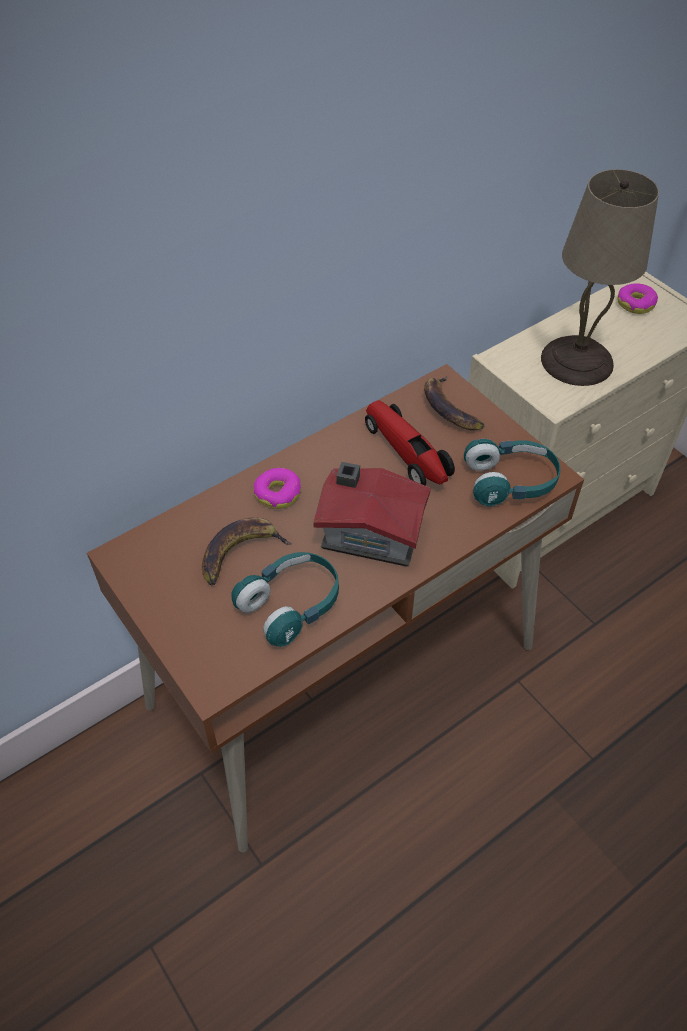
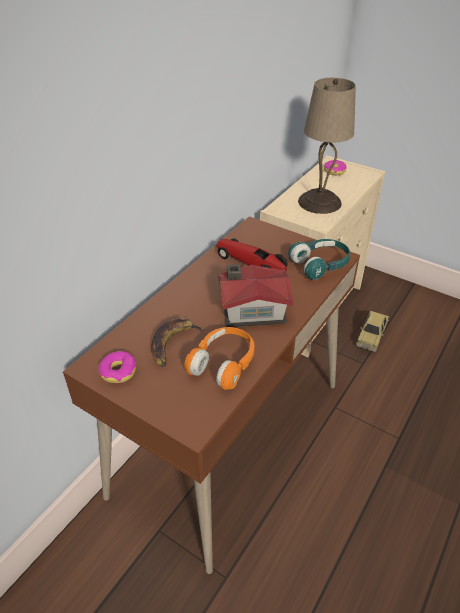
camera: 20 degrees left, 10 degrees down
turquoise headphones [232,552,339,647] -> orange headphones [184,327,255,390]
donut [254,468,301,509] -> donut moved to [98,351,136,383]
banana [424,376,484,430] -> none
none -> toy car [356,311,389,352]

